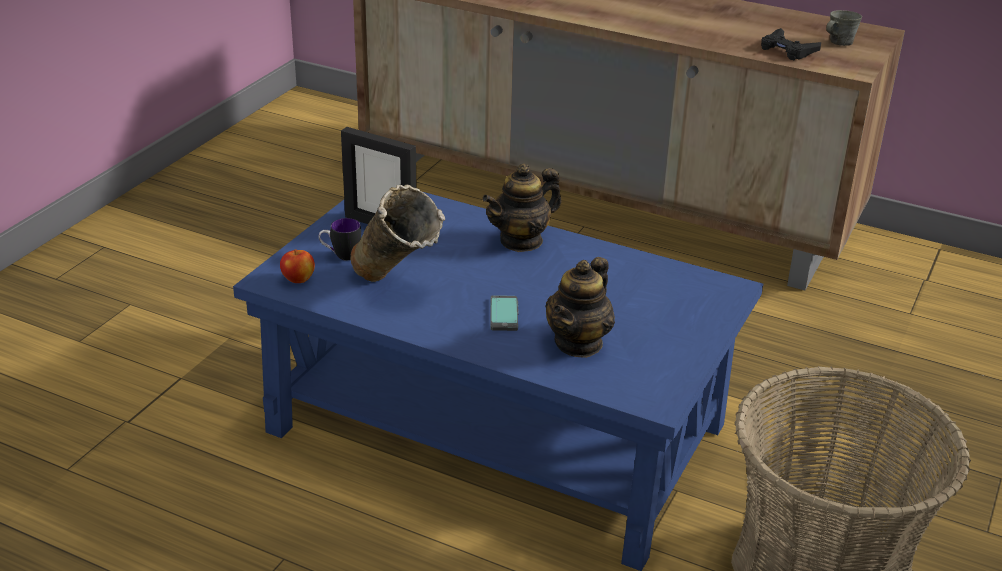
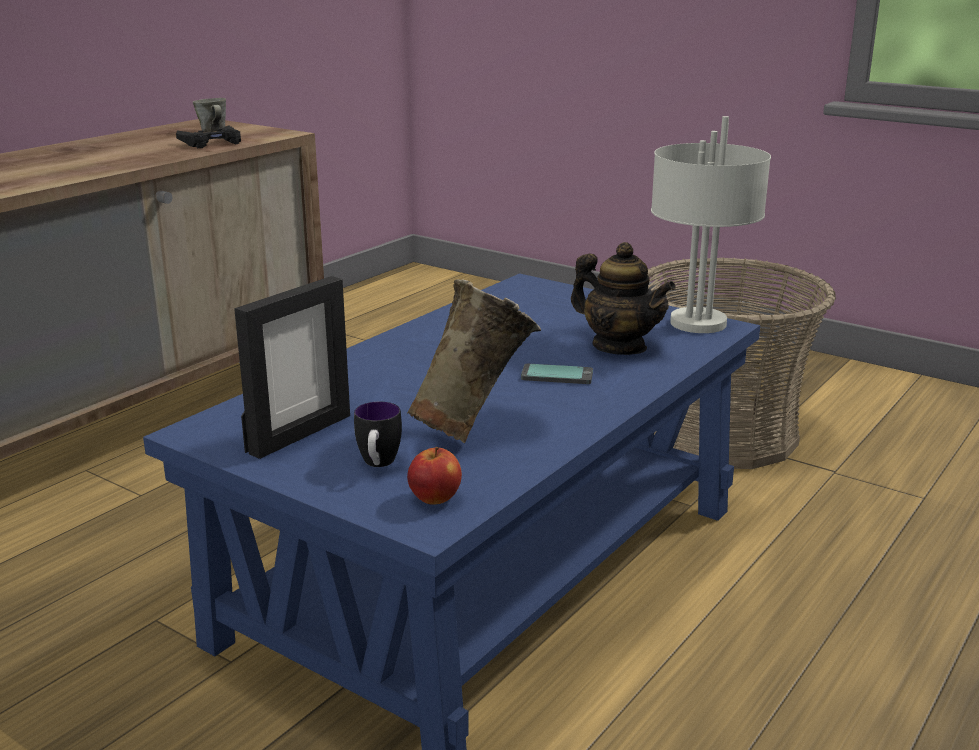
camera: 80 degrees left, 10 degrees down
teapot [482,163,562,252] -> none
none -> grey table lamp [651,116,771,333]

